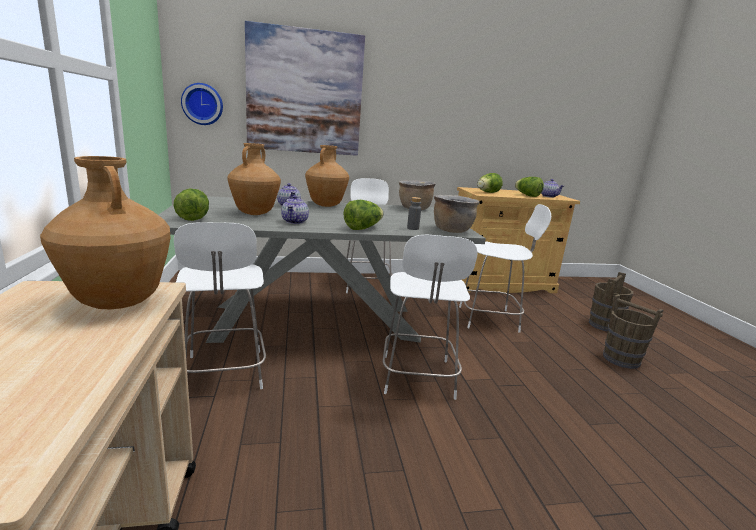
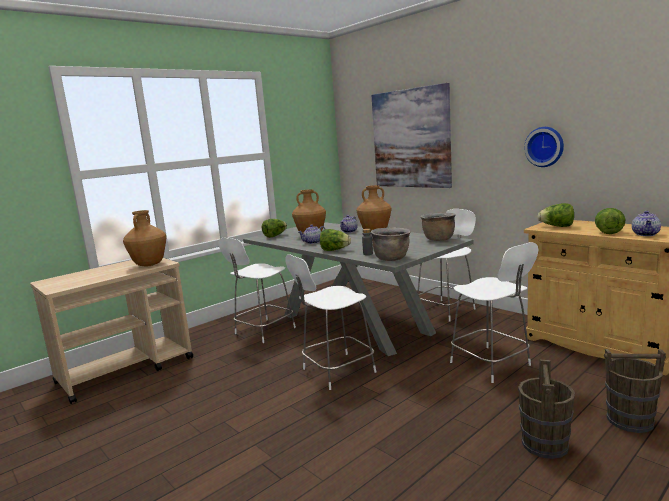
camera: 60 degrees right, 5 degrees down
wall clock [181,83,223,125] -> wall clock moved to [524,127,564,167]

